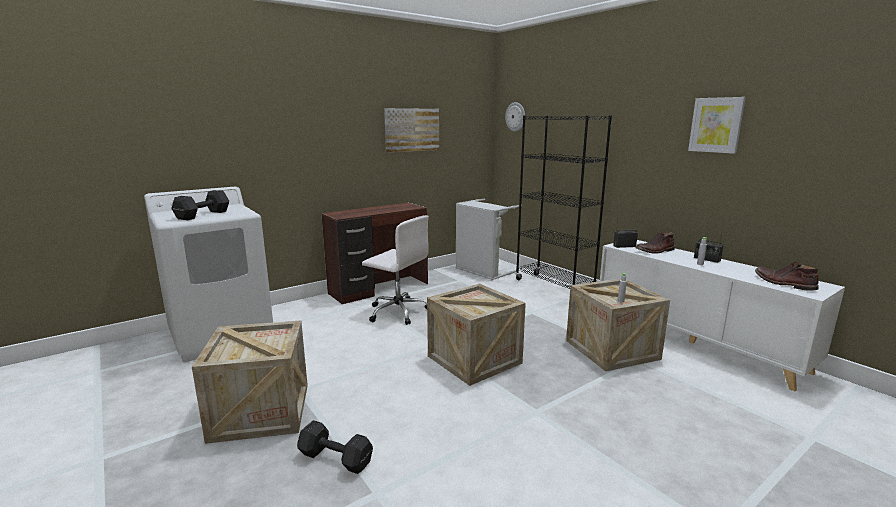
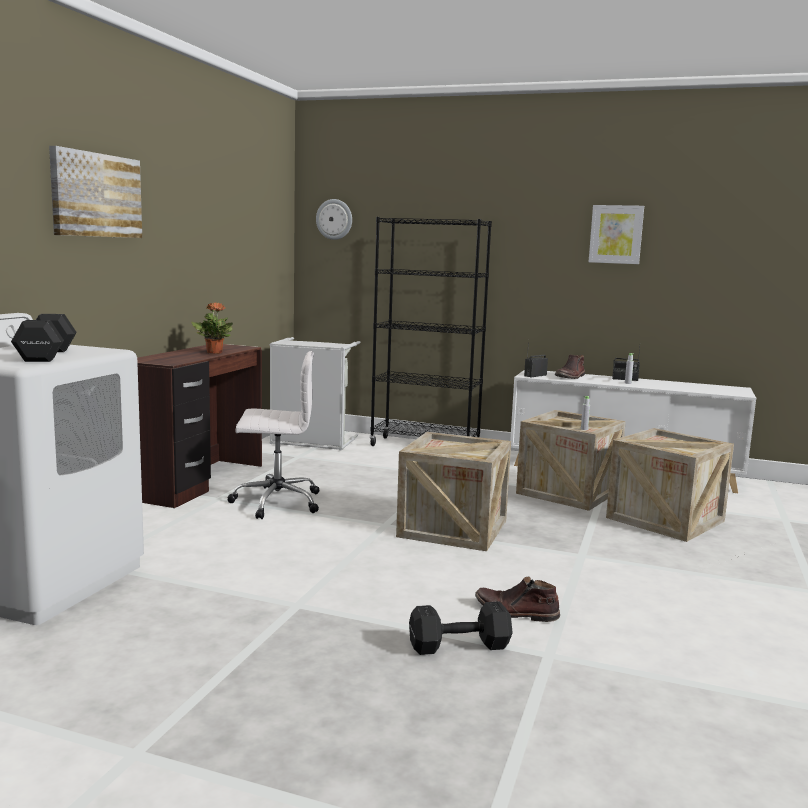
camera: 35 degrees left, 5 degrees down
crate [192,320,308,444] -> crate moved to [606,428,734,542]
picture [384,108,439,152] -> picture moved to [49,146,142,238]
brown boot [755,261,819,291] -> brown boot moved to [475,577,560,622]
none -> potted plant [191,303,233,354]

